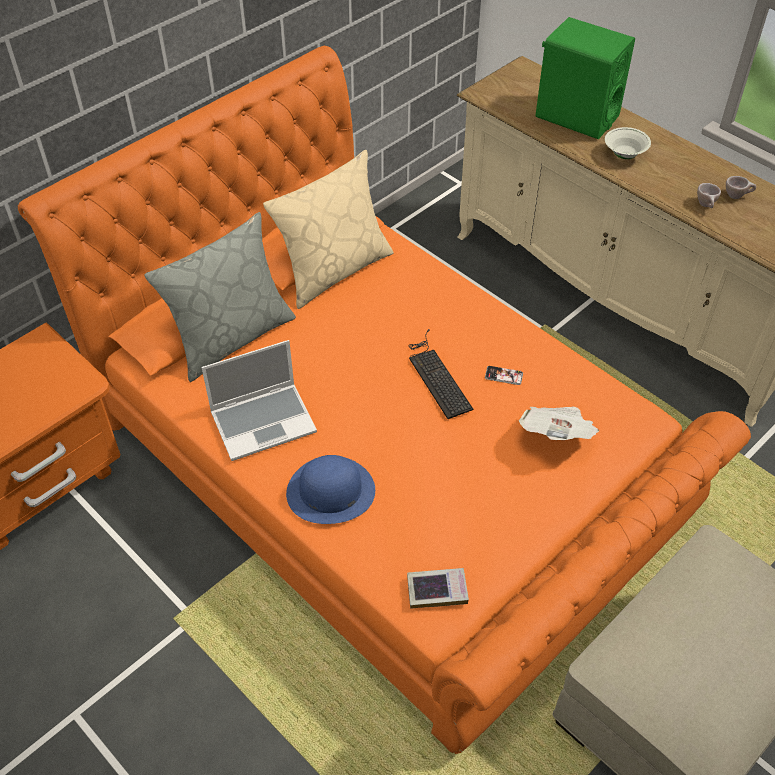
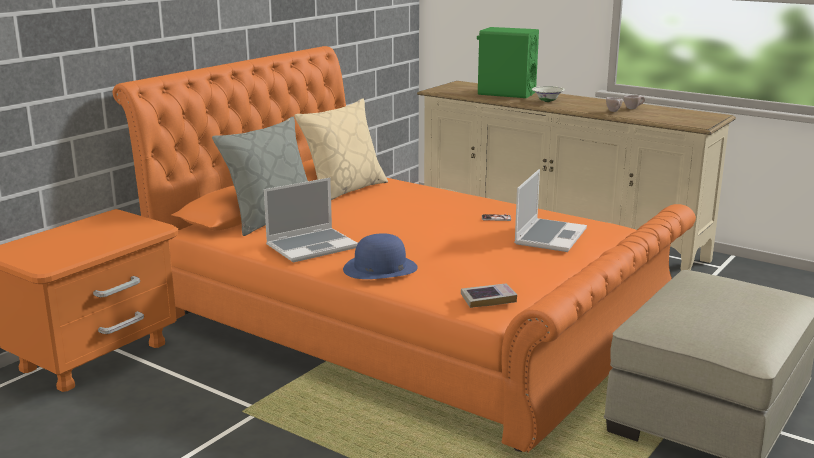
camera: 10 degrees left, 30 degrees down
keyboard [409,329,473,419] -> none
newspaper [519,407,599,440] -> laptop [514,169,587,252]

